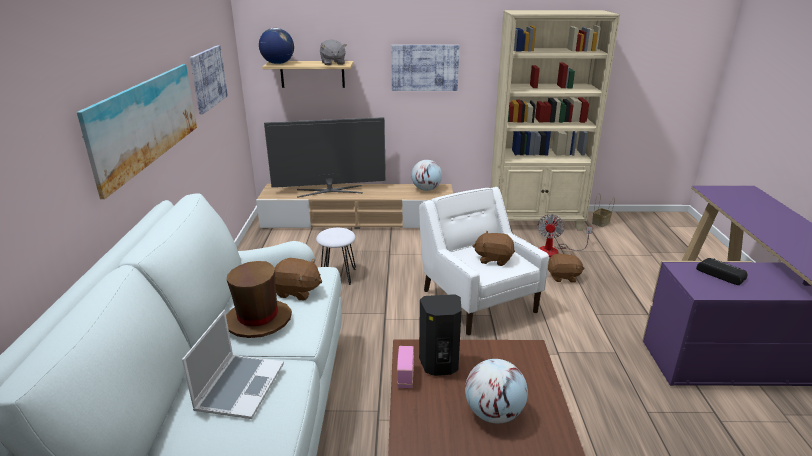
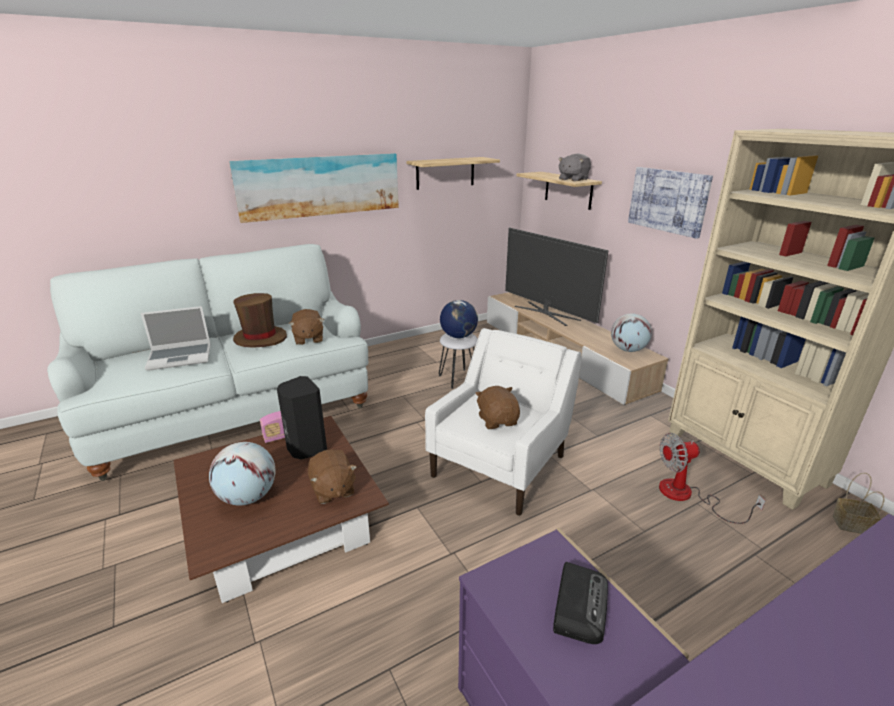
camera: 60 degrees right, 0 degrees up
picture [190,45,228,114] -> shelf [406,157,500,190]
globe [259,28,294,64] -> globe moved to [440,300,478,338]
brown plush toy [548,253,585,283] -> brown plush toy moved to [308,449,357,504]

